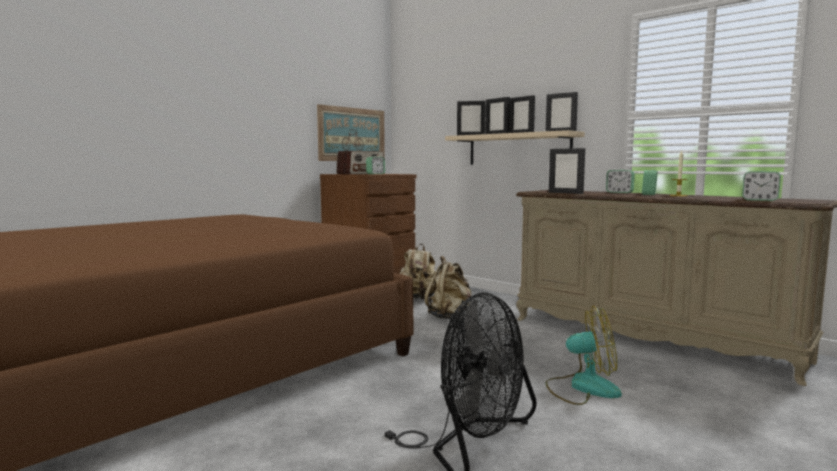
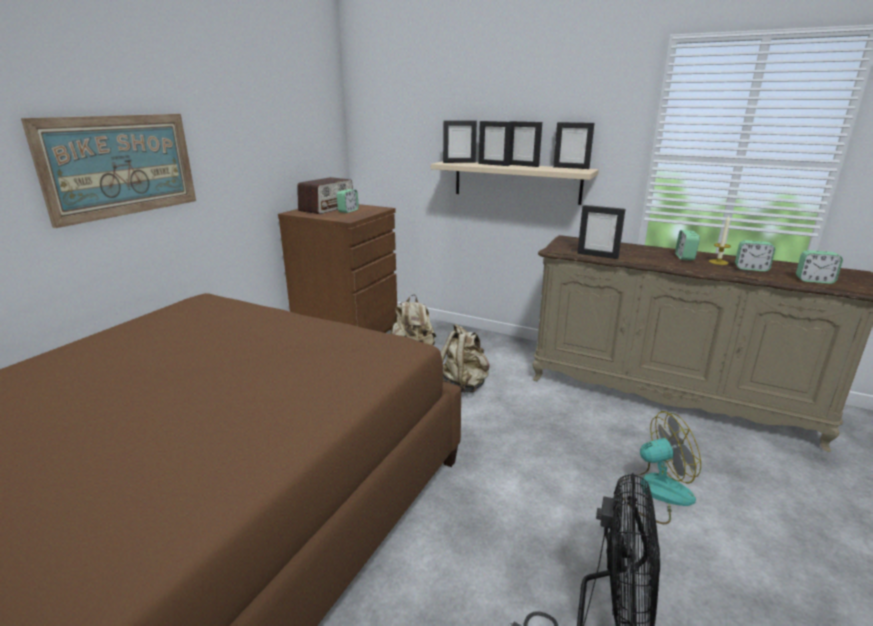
camera: 15 degrees left, 15 degrees up
picture [317,104,385,161] -> picture moved to [21,114,196,228]
alarm clock [606,170,635,193] -> alarm clock moved to [735,240,775,272]

